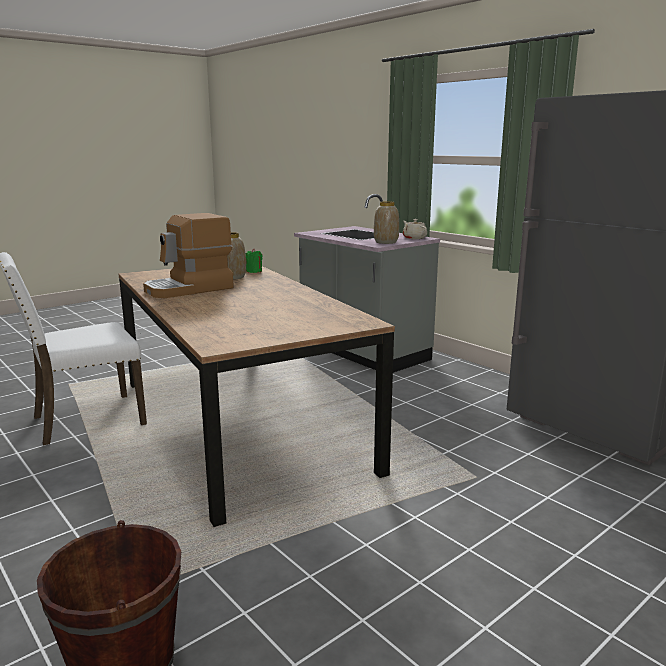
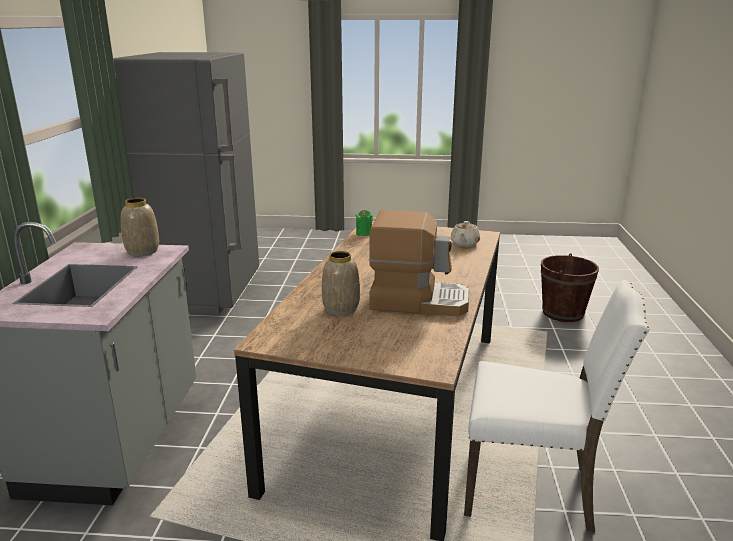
camera: 135 degrees left, 5 degrees up
green candle [246,248,262,273] -> green candle moved to [356,210,373,236]
beige teapot [403,219,427,239] -> beige teapot moved to [451,221,480,247]

